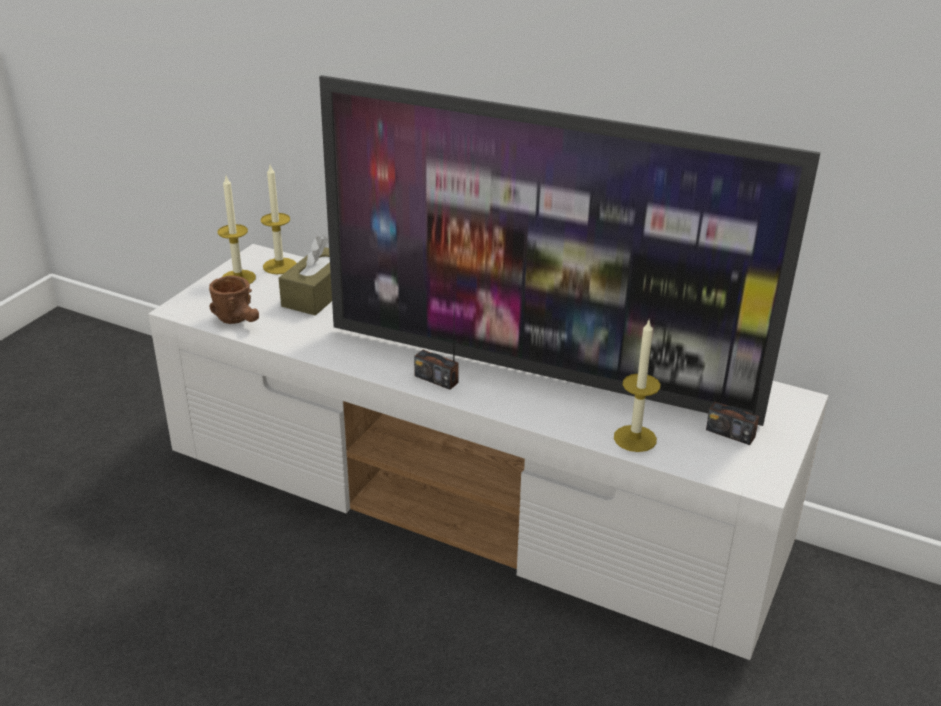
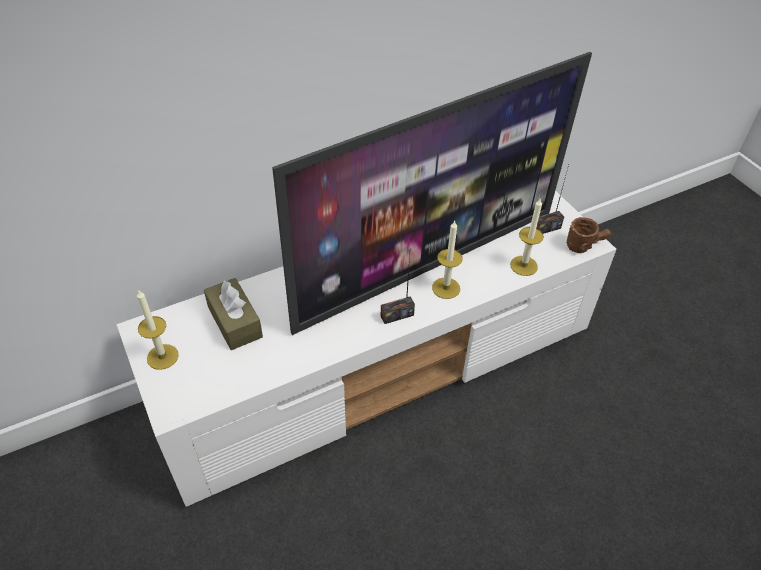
camera: 55 degrees left, 15 degrees up
brown mug [209,275,259,324] -> brown mug moved to [567,217,611,253]
candle [261,165,297,274] -> candle moved to [432,220,463,299]

